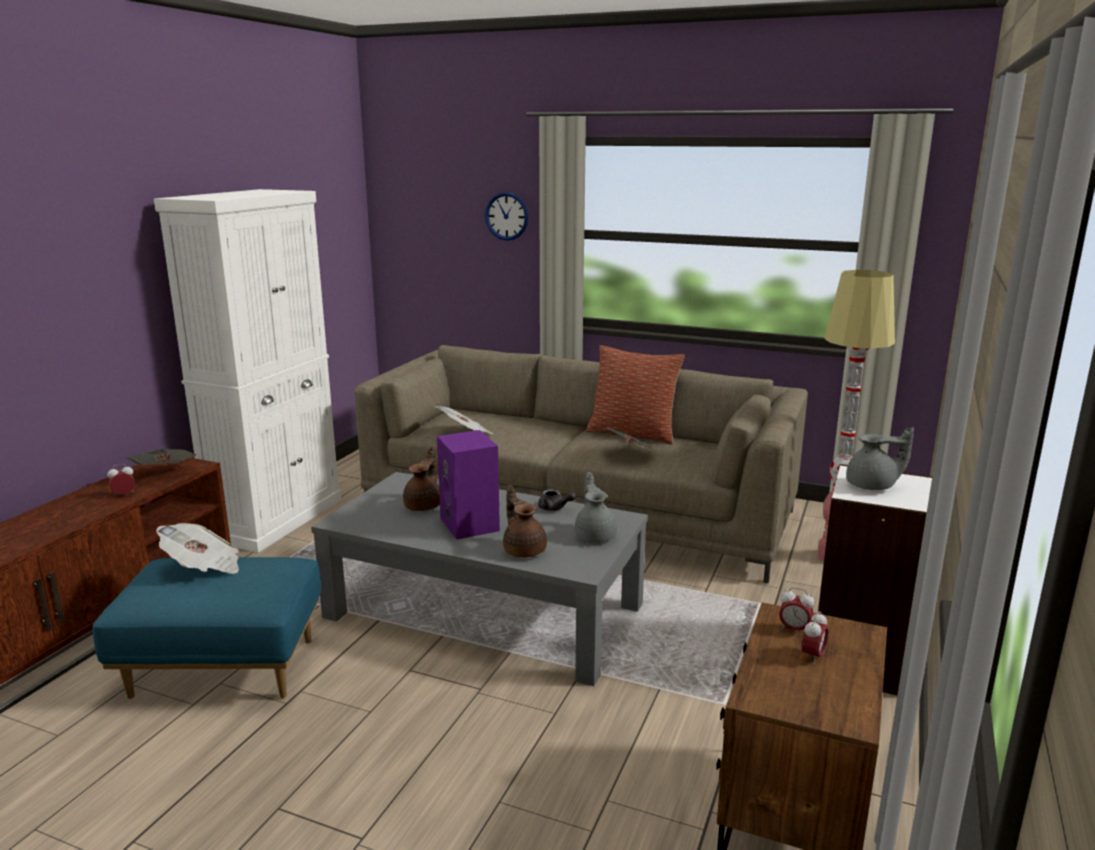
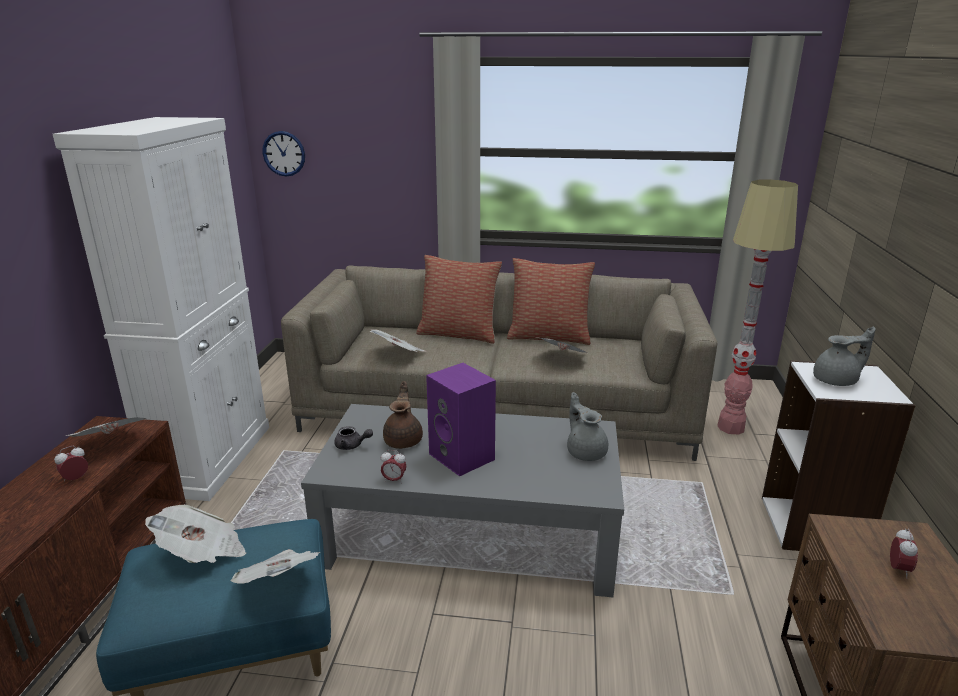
camera: 15 degrees left, 5 degrees up
wall clock [485,192,528,241] -> wall clock moved to [263,131,305,177]
brown teapot [503,485,547,558] -> none
grey teapot [538,489,576,511] -> grey teapot moved to [334,426,373,450]
alarm clock [779,587,814,632] -> alarm clock moved to [381,450,406,483]
none -> newspaper [231,549,321,584]
none -> pillow [416,255,502,344]

